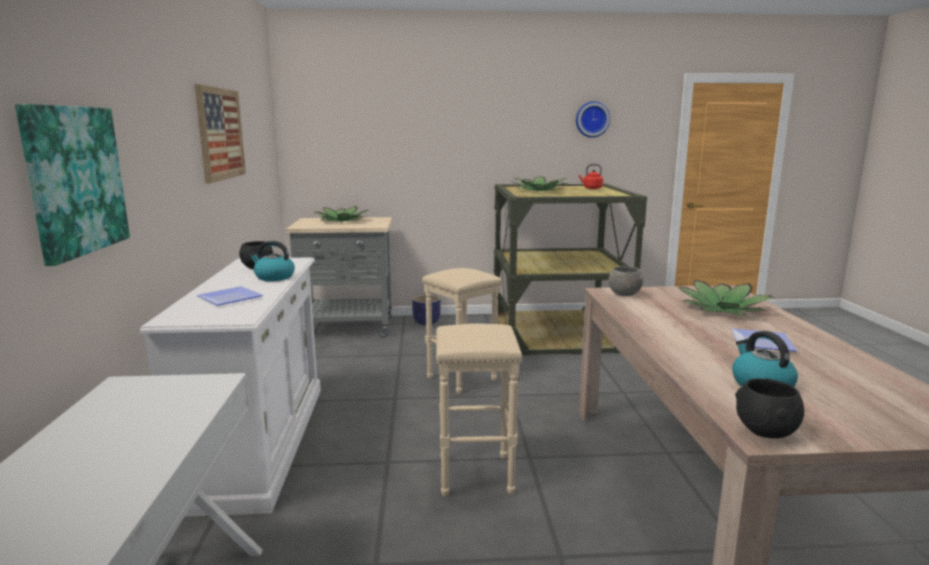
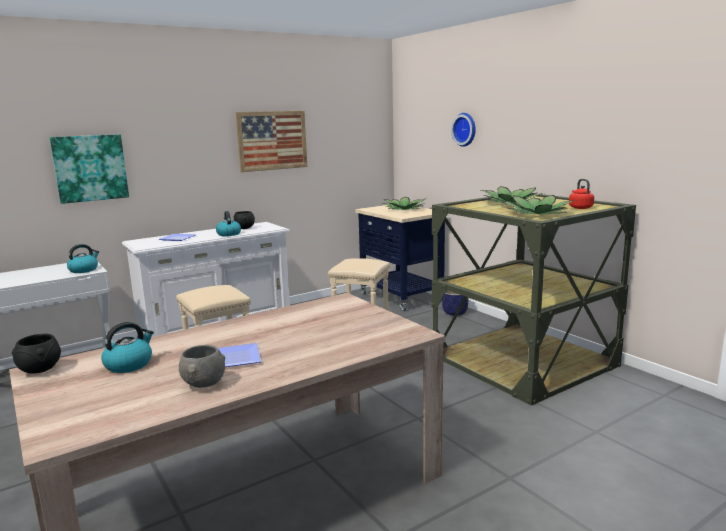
camera: 60 degrees right, 0 degrees up
grey cart [286,217,392,337] -> blue cart [355,204,448,312]
wall clock [576,101,610,138] -> wall clock moved to [451,113,476,147]
grey bowl [608,266,643,296] -> grey bowl moved to [179,345,225,388]
potted plant [678,280,773,316] -> potted plant moved to [503,195,575,215]
none -> kettle [67,244,99,273]

